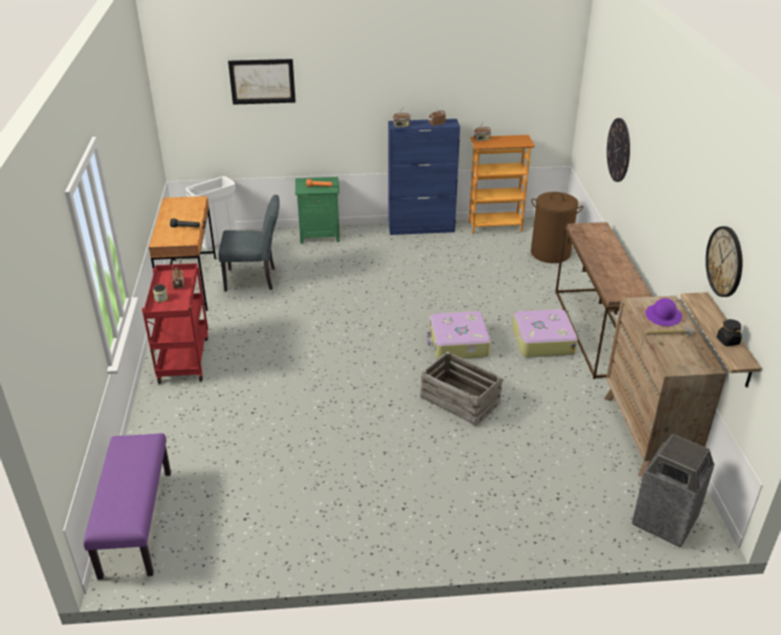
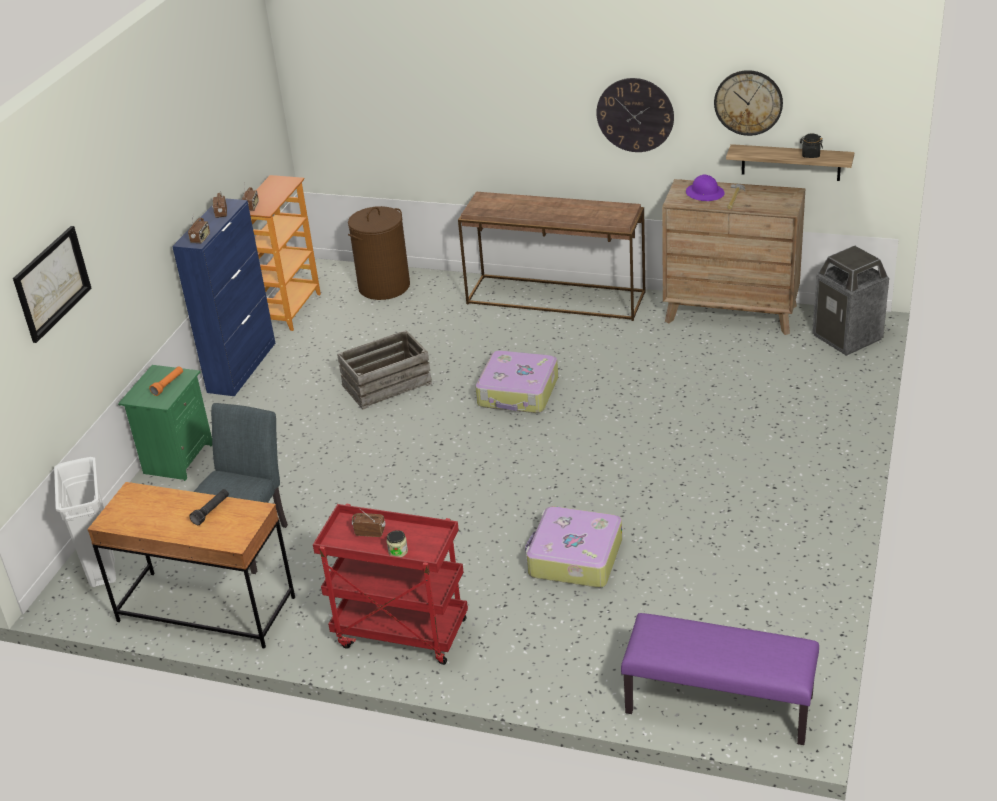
camera: 65 degrees left, 0 degrees up
crate [420,351,503,427] -> crate moved to [337,330,432,410]
suitcase [512,309,578,357] -> suitcase moved to [525,507,622,588]
wall clock [607,118,630,182] -> wall clock moved to [596,78,674,152]

